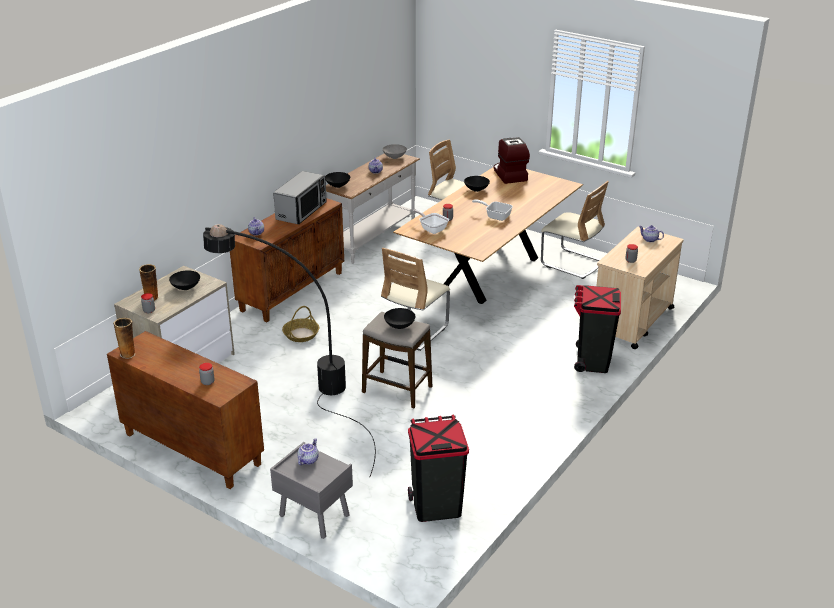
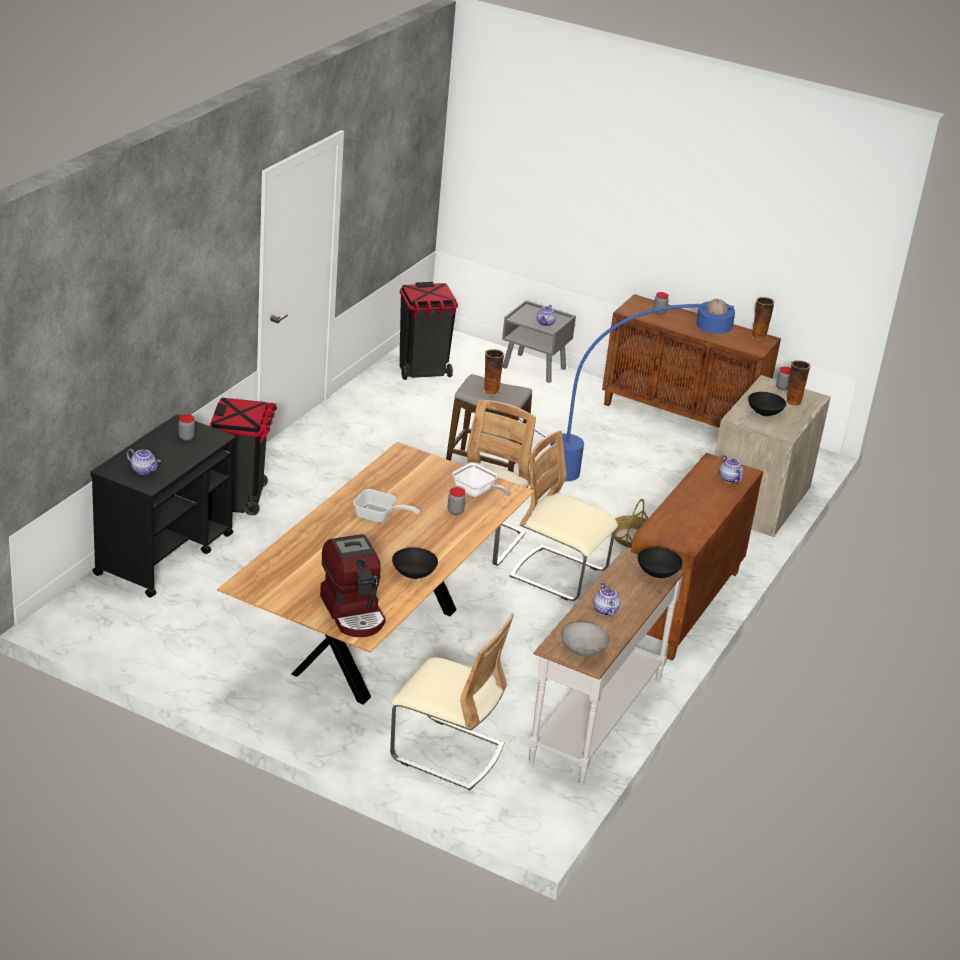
camera: 170 degrees right, 0 degrees up
black floor lamp [203,224,376,477] -> blue floor lamp [519,299,735,481]
microwave [273,171,327,224] -> none
black bowl [384,308,416,329] -> vase [484,349,504,395]
beige chair [541,181,609,279] -> beige chair moved to [509,430,618,601]
beige cart [596,226,684,349] -> black cart [91,415,236,598]

